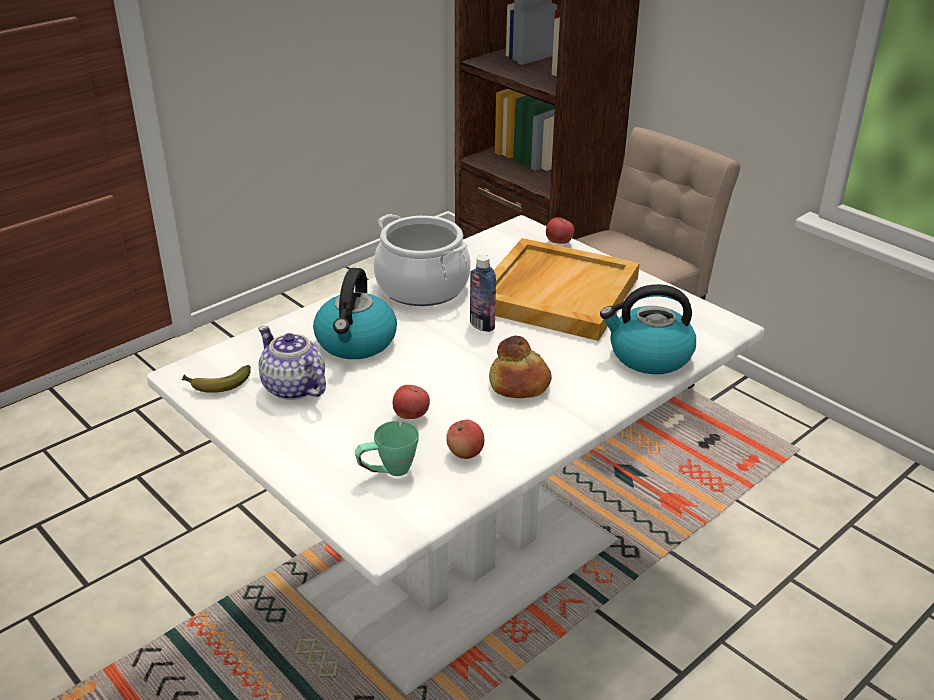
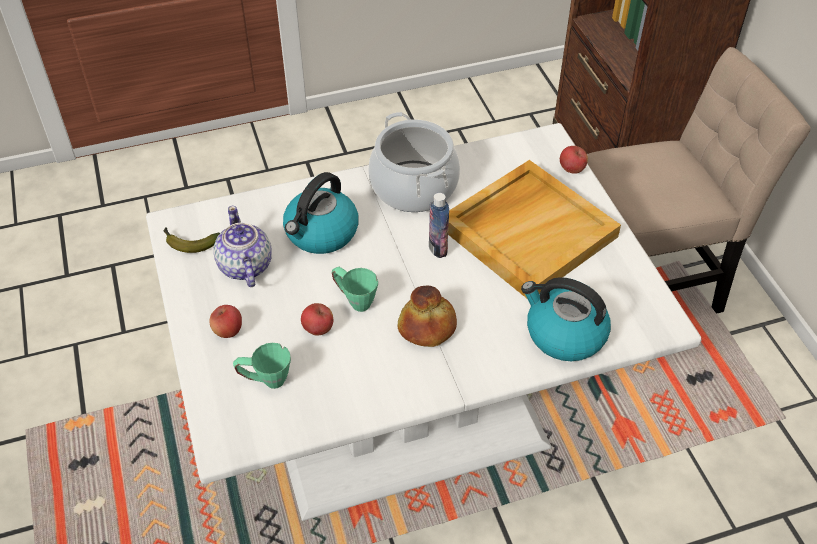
camera: 25 degrees right, 15 degrees up
apple [446,420,484,459] -> apple moved to [209,305,242,338]
none -> green mug [332,267,378,312]

